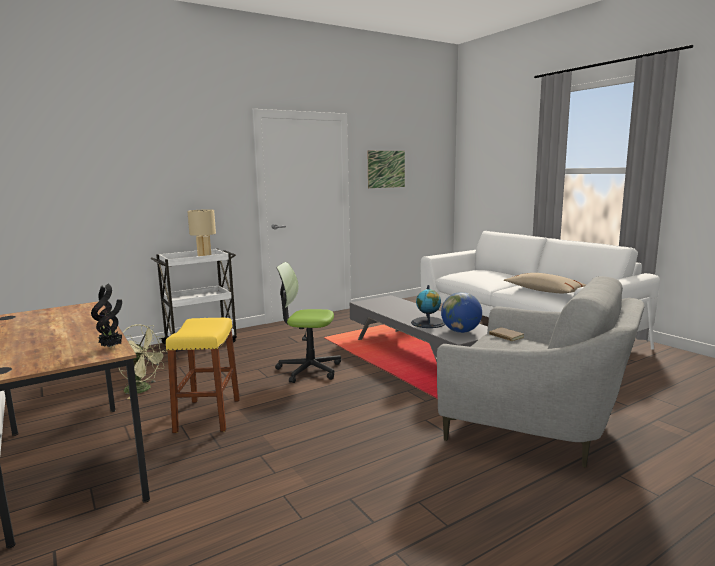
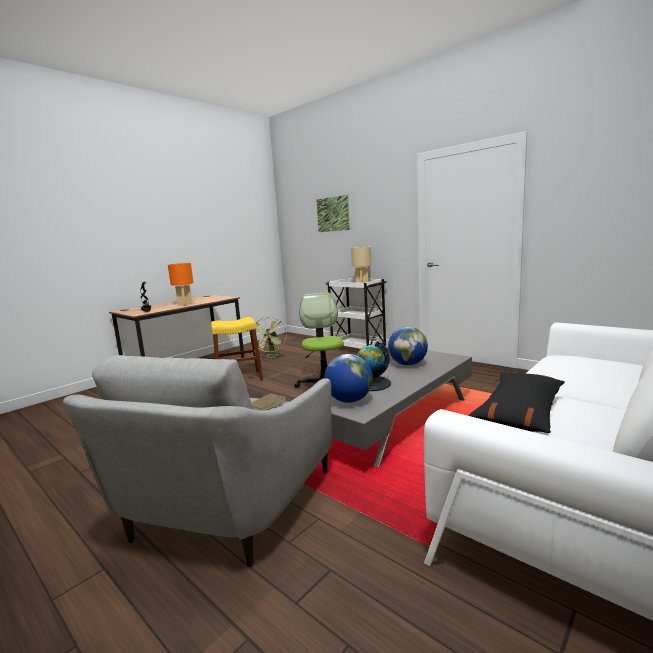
camera: 75 degrees right, 0 degrees up
picture [368,151,405,188] -> picture moved to [316,195,350,232]
beige pillow [504,273,586,293] -> black pillow [469,372,565,433]
none -> orange table lamp [168,263,193,306]
none -> globe [388,327,428,365]

